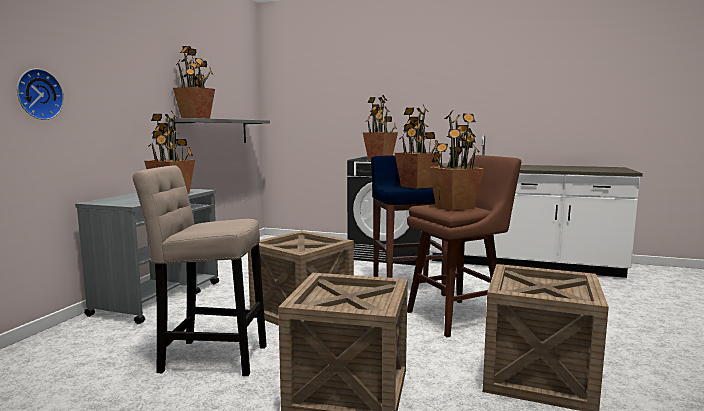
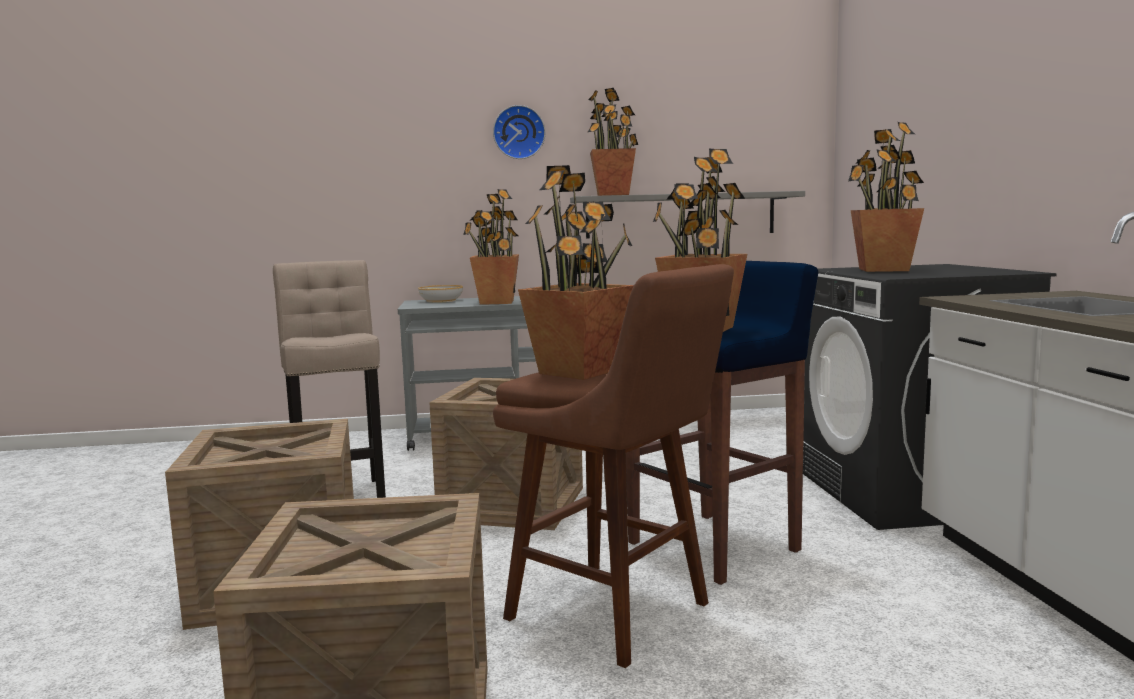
camera: 65 degrees right, 0 degrees up
wall clock [17,69,64,120] -> wall clock moved to [493,105,545,159]
none -> bowl [418,285,463,303]

